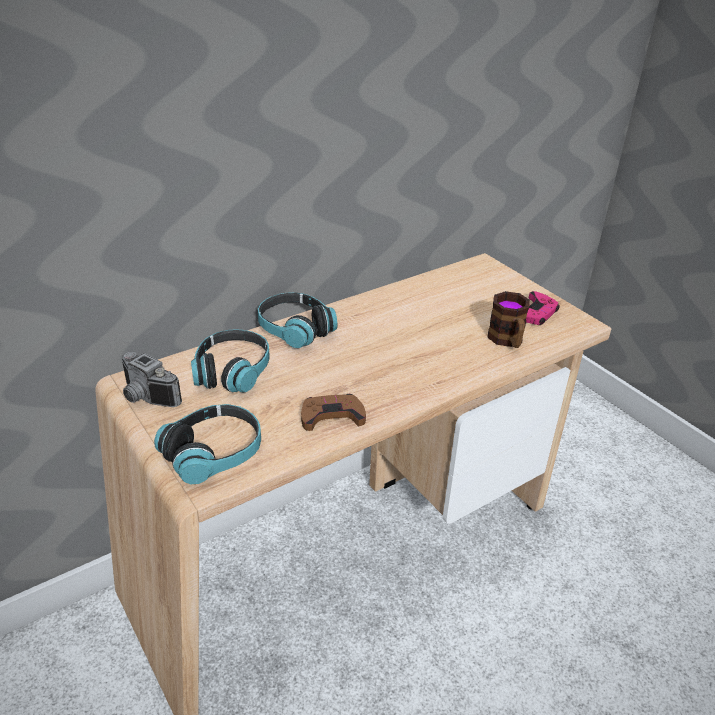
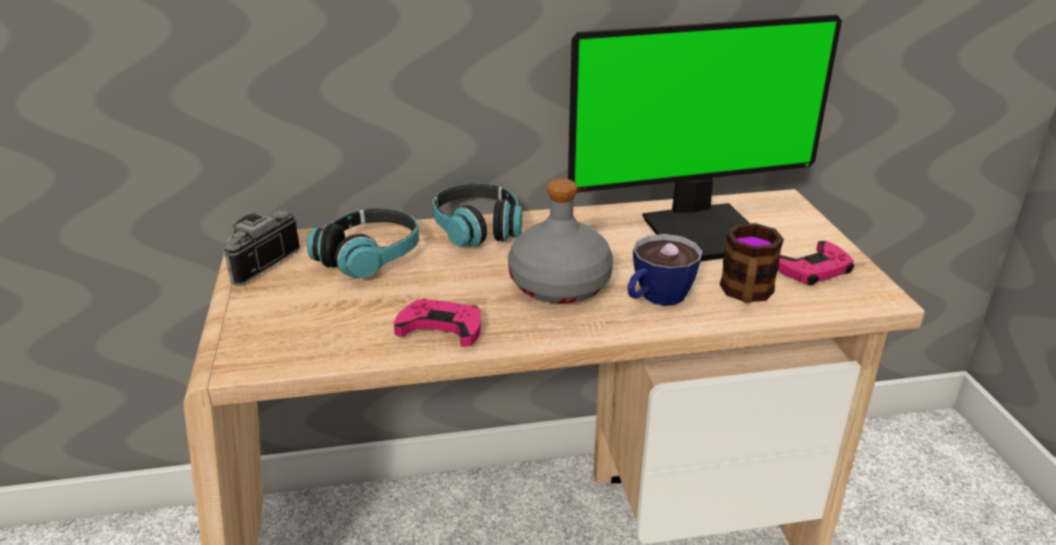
camera: 25 degrees right, 5 degrees down
camera [122,351,182,407] -> camera turned 60 degrees clockwise [224,211,300,286]
headphones [154,404,261,484] -> none
brown game controller [301,394,366,431] -> pink game controller [394,299,481,347]
none -> grey bottle [508,179,613,304]
none -> monitor [568,14,842,261]
none -> cup [628,234,702,306]

